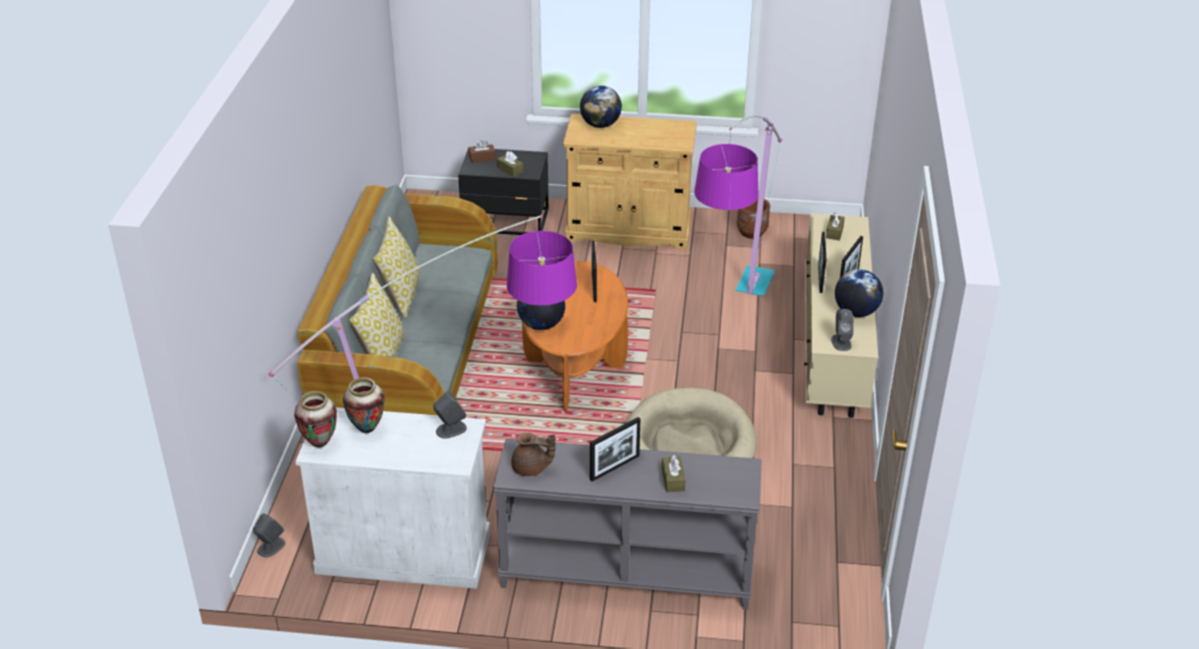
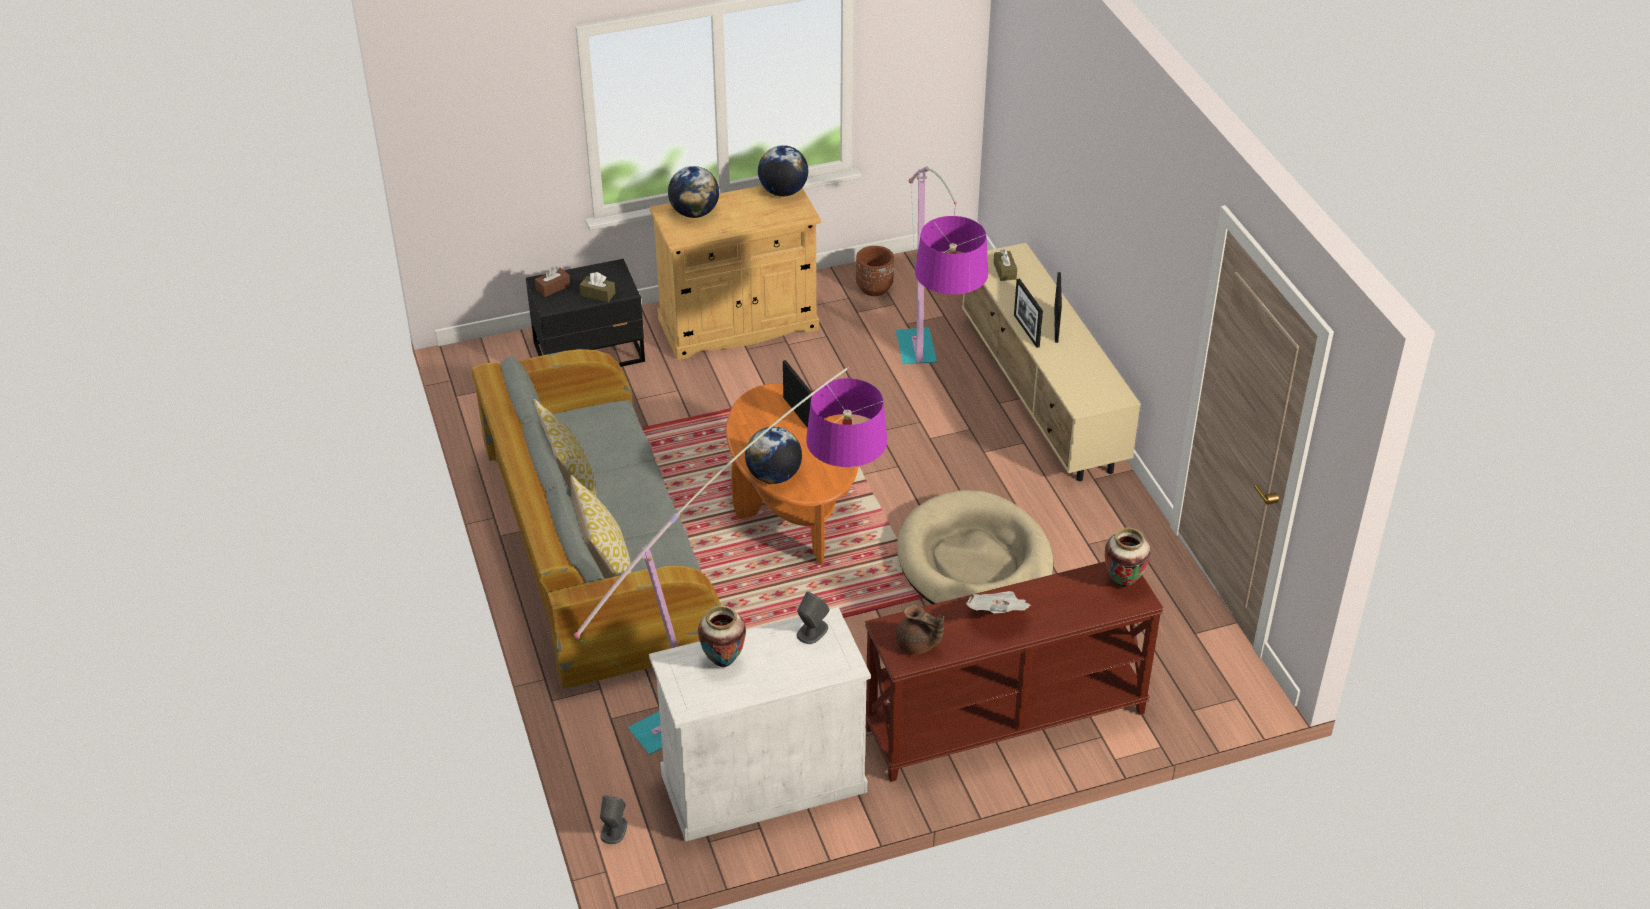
camera: 25 degrees left, 5 degrees up
vase [294,391,337,448] -> vase moved to [1105,528,1151,587]
grey console table [494,439,762,610] -> brown console table [865,562,1164,782]
brown teapot [511,433,555,476] -> brown teapot turned 45 degrees clockwise [895,605,944,654]
picture frame [590,417,640,481] -> newspaper [966,591,1031,613]
brown tissue box [662,455,686,492] -> none
grey speaker [831,309,854,351] -> none
globe [835,269,883,317] -> globe moved to [758,145,808,196]

